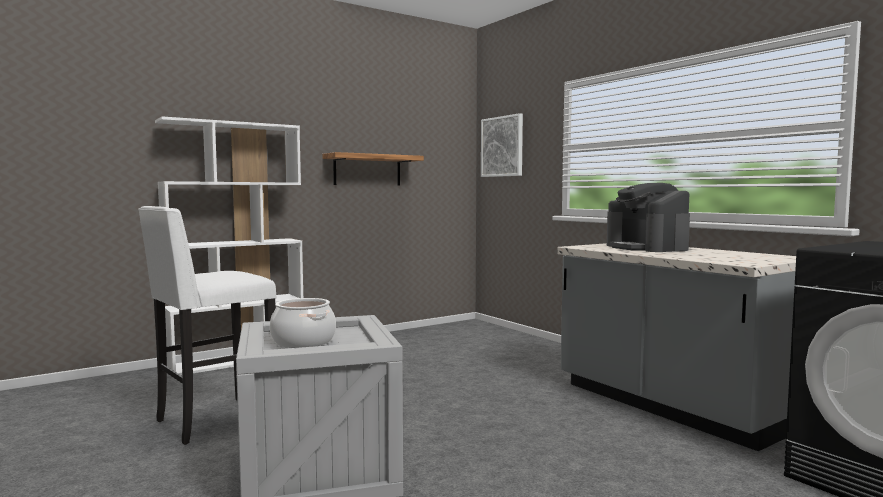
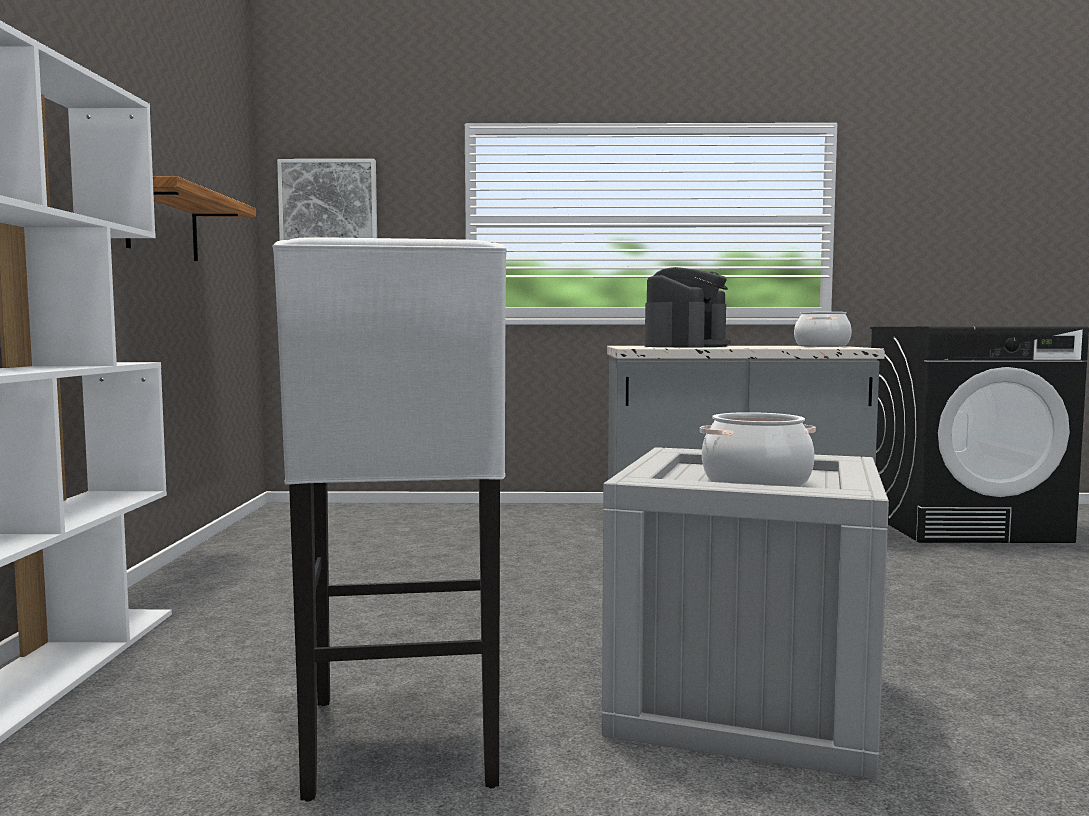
camera: 55 degrees left, 0 degrees up
coffee machine [607,183,690,252] -> coffee machine turned 75 degrees counterclockwise [645,267,731,348]
none -> cooking pot [794,312,852,347]

